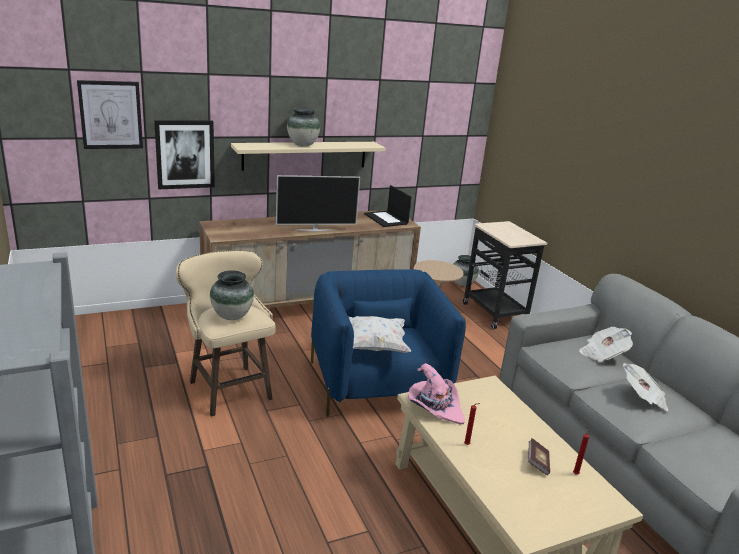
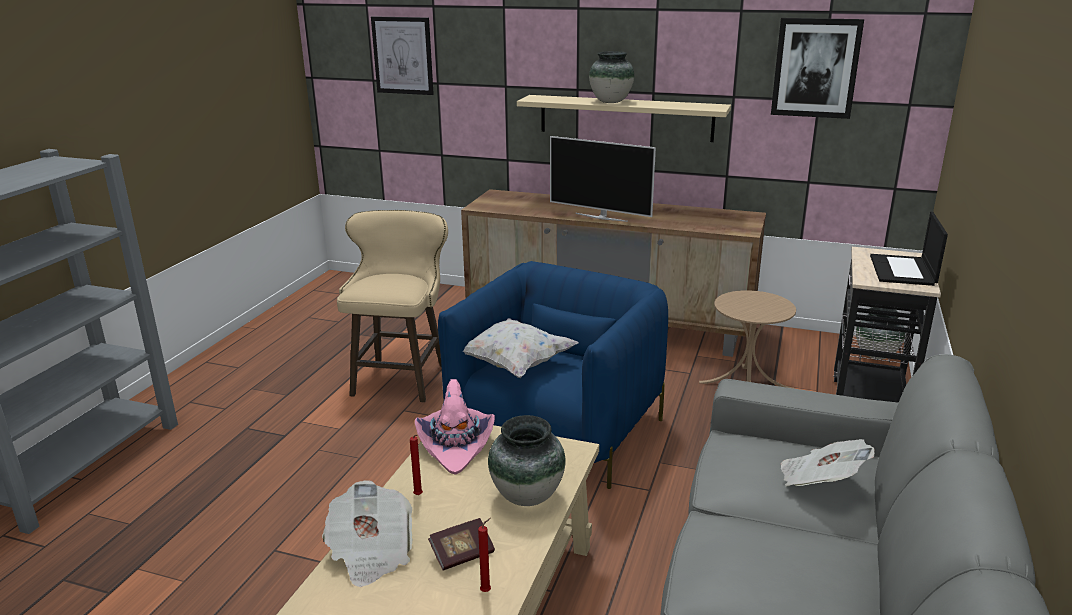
camera: 45 degrees right, 0 degrees up
picture [154,120,215,189] -> picture moved to [771,18,864,119]
vase [210,270,254,320] -> vase moved to [488,415,566,506]
laptop [364,185,411,227] -> laptop moved to [870,212,948,286]
newspaper [623,363,668,411] -> newspaper moved to [322,480,412,587]

